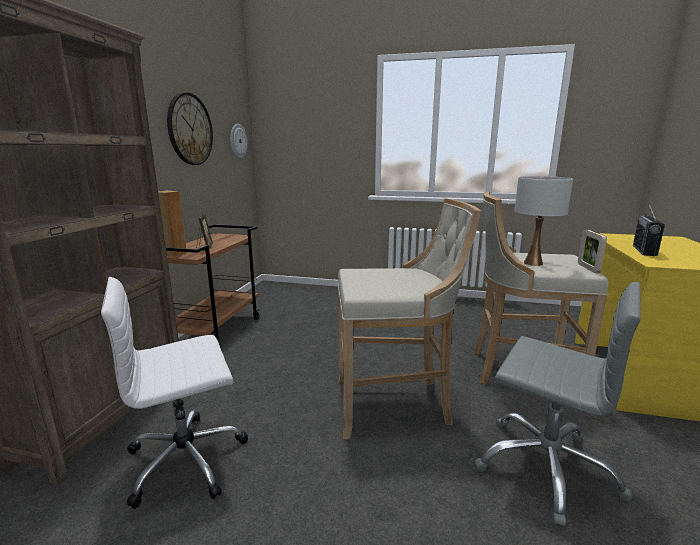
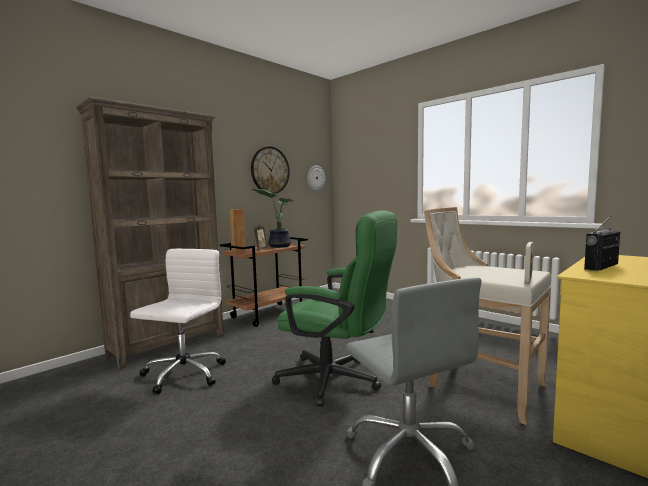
camera: 30 degrees right, 10 degrees down
white office chair [101,277,248,509] -> white office chair turned 105 degrees clockwise [130,249,226,394]
beige stool [338,198,481,439] -> green office chair [272,210,397,407]
white table lamp [514,176,573,266] -> none
none -> potted plant [251,188,293,248]

